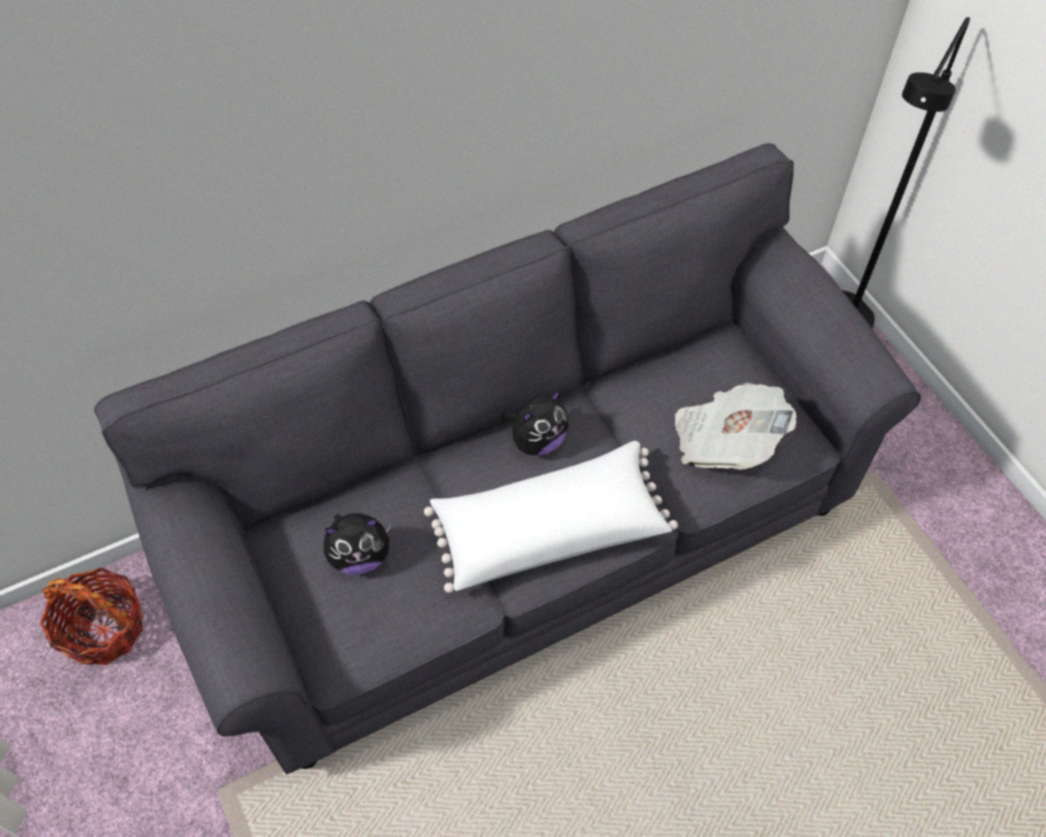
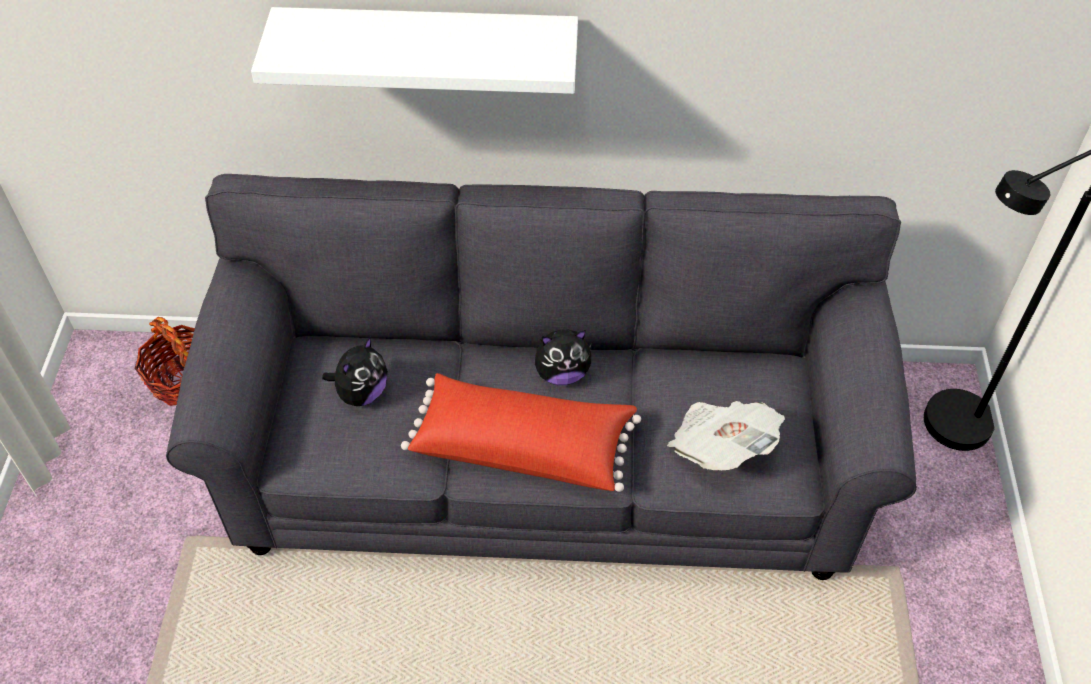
camera: 30 degrees right, 5 degrees down
plush toy [324,513,392,575] -> plush toy turned 75 degrees counterclockwise [322,336,388,406]
white pillow [424,441,678,593] -> red pillow [401,373,641,492]
none -> white shelf [251,7,578,94]

